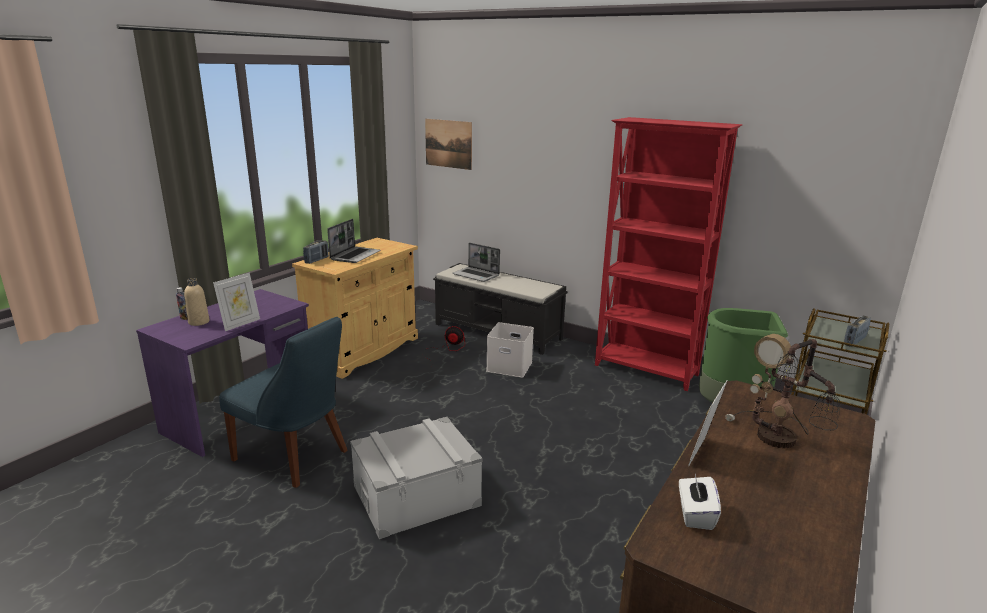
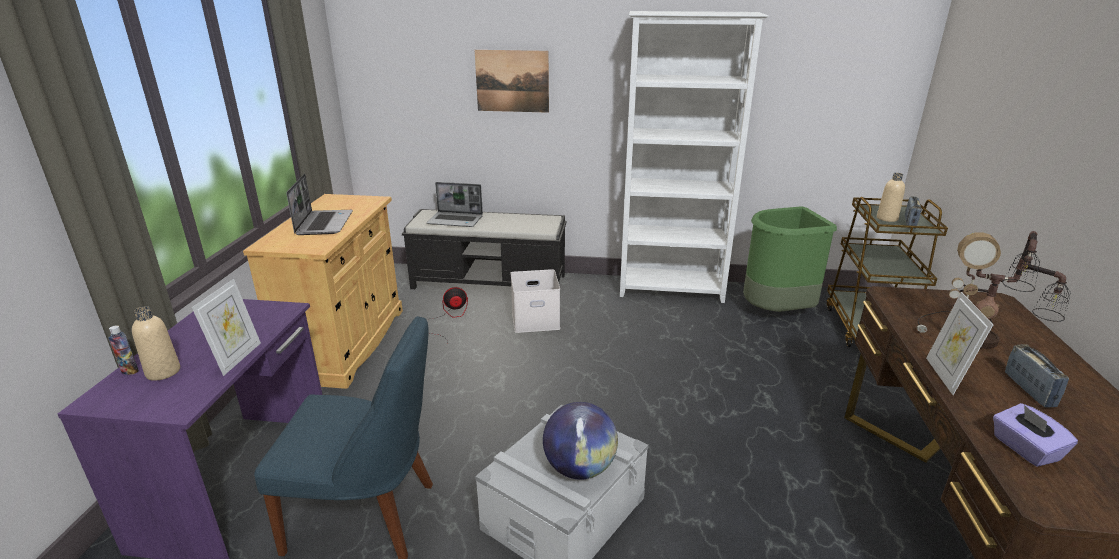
camera: 25 degrees left, 5 degrees up
radio [303,240,329,264] -> radio moved to [1005,344,1069,408]
picture [425,119,472,170] -> picture moved to [475,50,549,113]
red bookcase [595,117,742,391] -> white bookcase [620,11,769,303]
white tissue box [679,474,721,530] -> purple tissue box [993,403,1078,467]
none -> globe [543,402,618,480]
none -> beige bottle [877,173,905,222]

